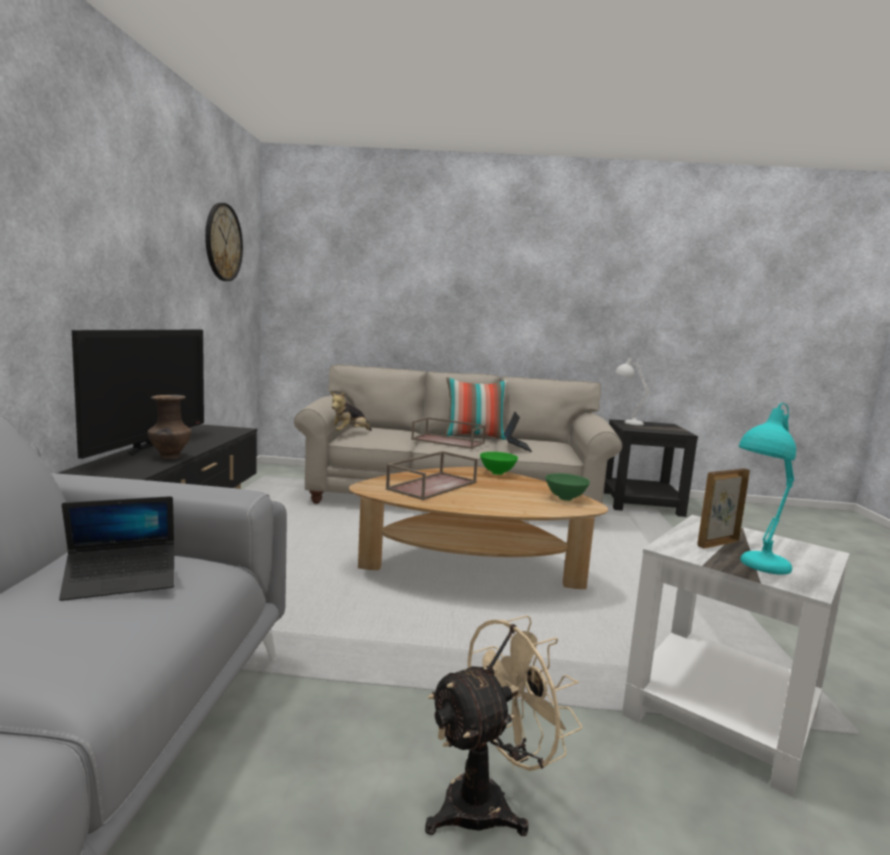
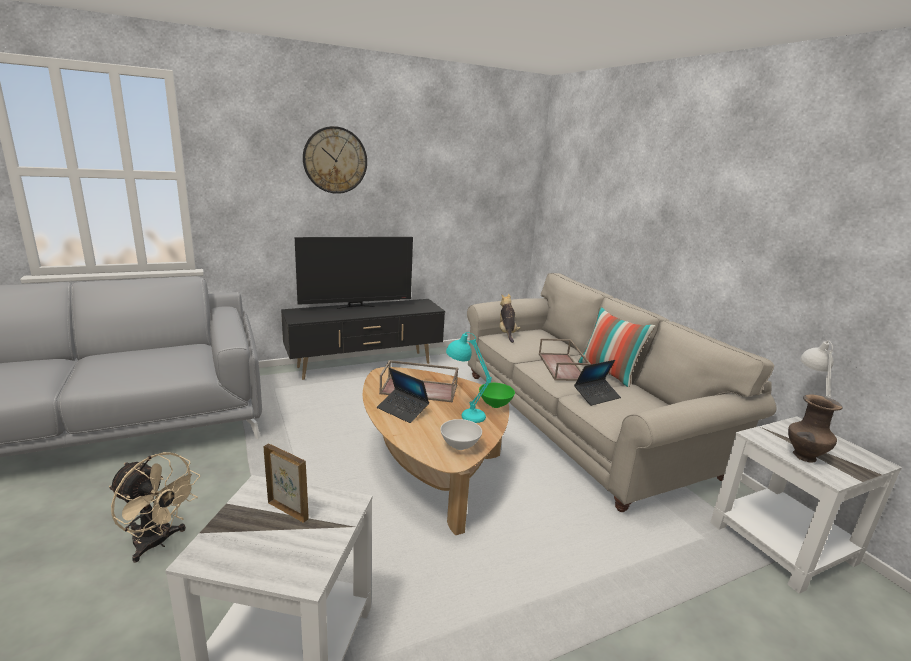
camera: 60 degrees right, 10 degrees up
laptop [59,496,174,601] -> laptop moved to [377,368,429,423]
brown vase [148,395,191,459] -> brown vase moved to [788,394,843,463]
wall clock [205,203,243,281] -> wall clock moved to [303,126,367,194]
plush toy [331,392,372,431] -> plush toy turned 75 degrees clockwise [500,294,520,343]
green bowl [546,473,590,501] -> white bowl [440,419,482,450]
black side table [604,419,698,517] -> white side table [710,416,902,594]
turquoise table lamp [739,403,796,575] -> turquoise table lamp moved to [446,332,492,423]

